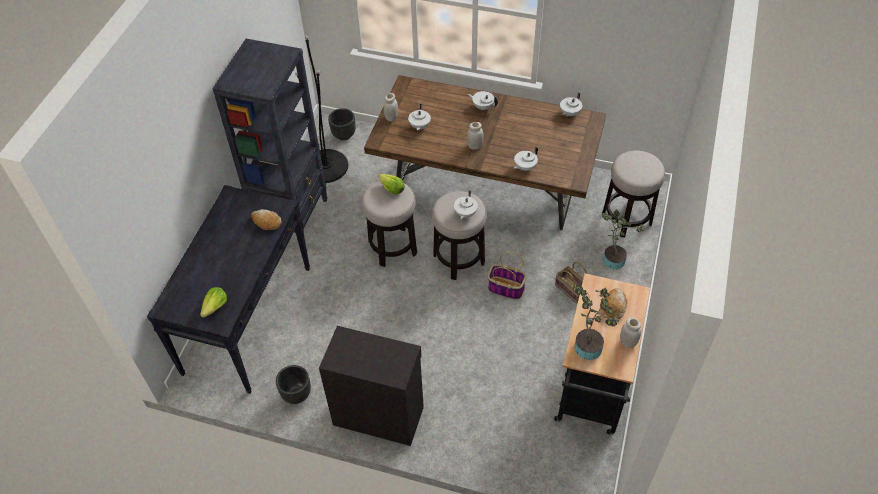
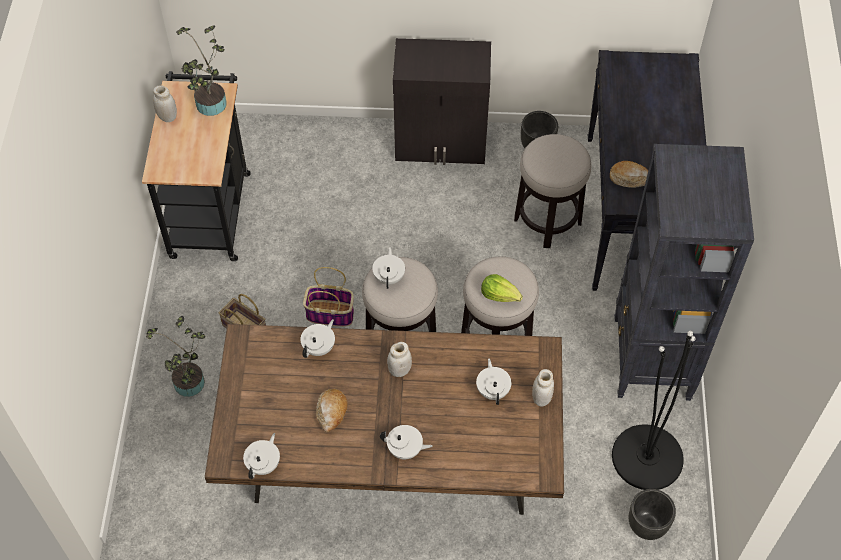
camera: 165 degrees right, 5 degrees up
lettuce [200,287,227,318] -> none
stool [602,150,665,237] -> stool moved to [514,134,591,248]
bread [604,288,627,319] -> bread moved to [316,389,348,432]

